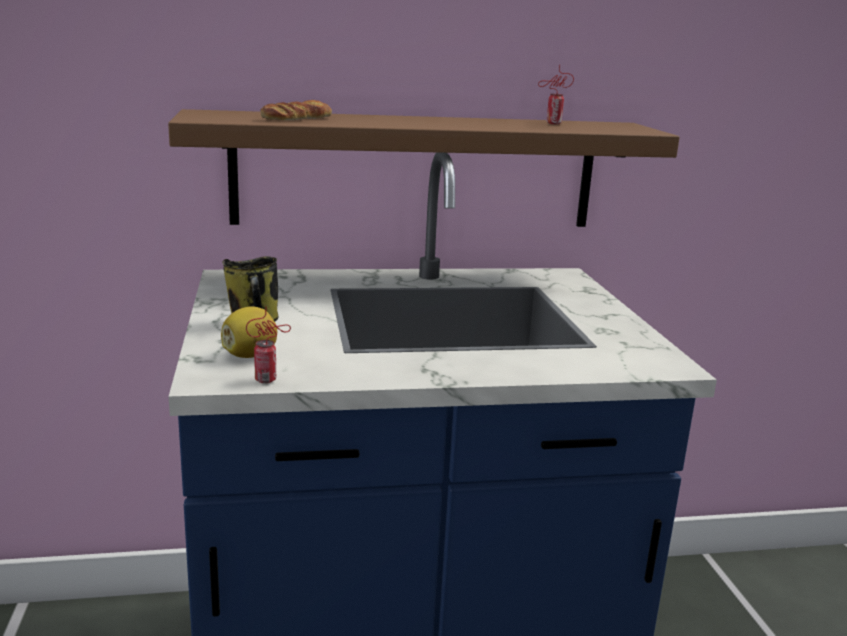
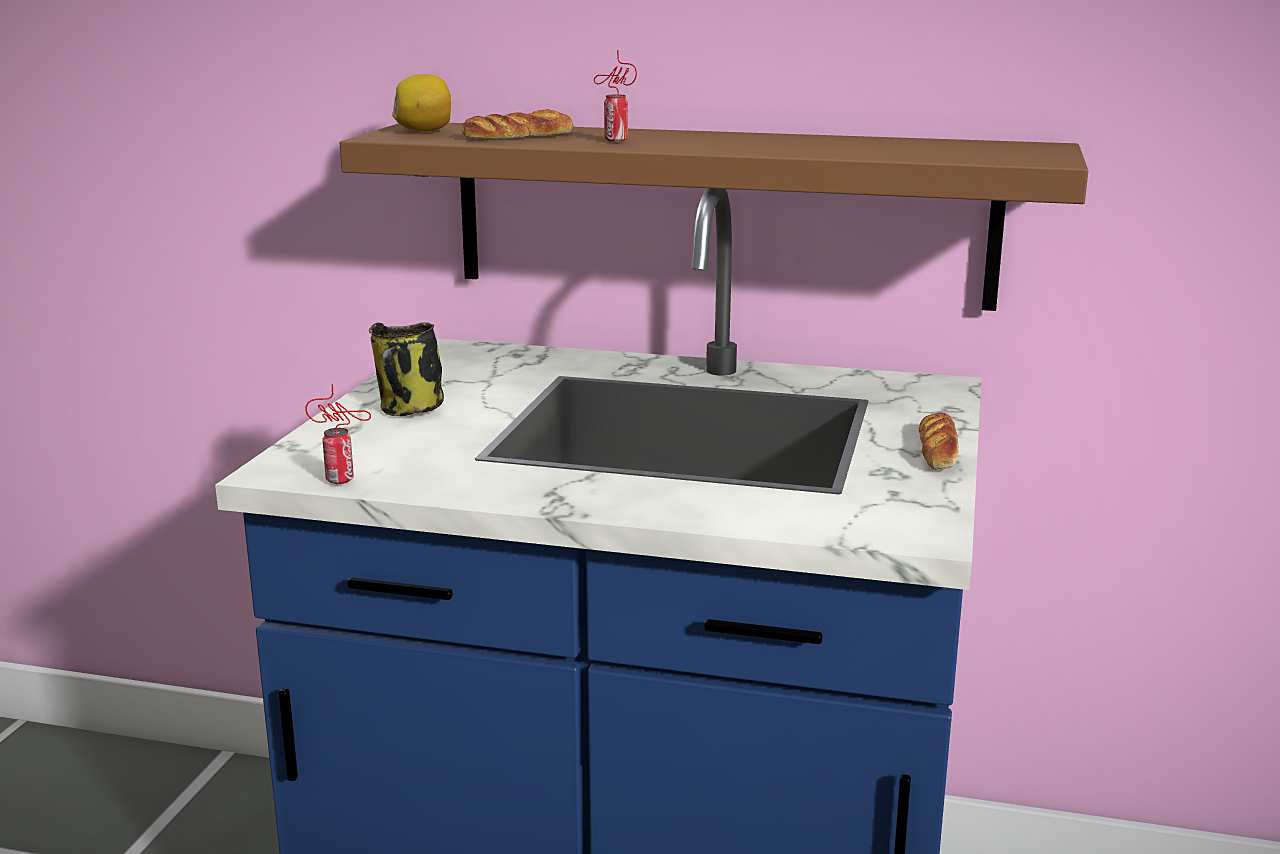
camera: 25 degrees right, 0 degrees up
lemon [221,306,277,358] -> lemon moved to [392,74,451,132]
can [538,64,574,124] -> can moved to [594,50,637,142]
none -> bread [919,412,959,470]

